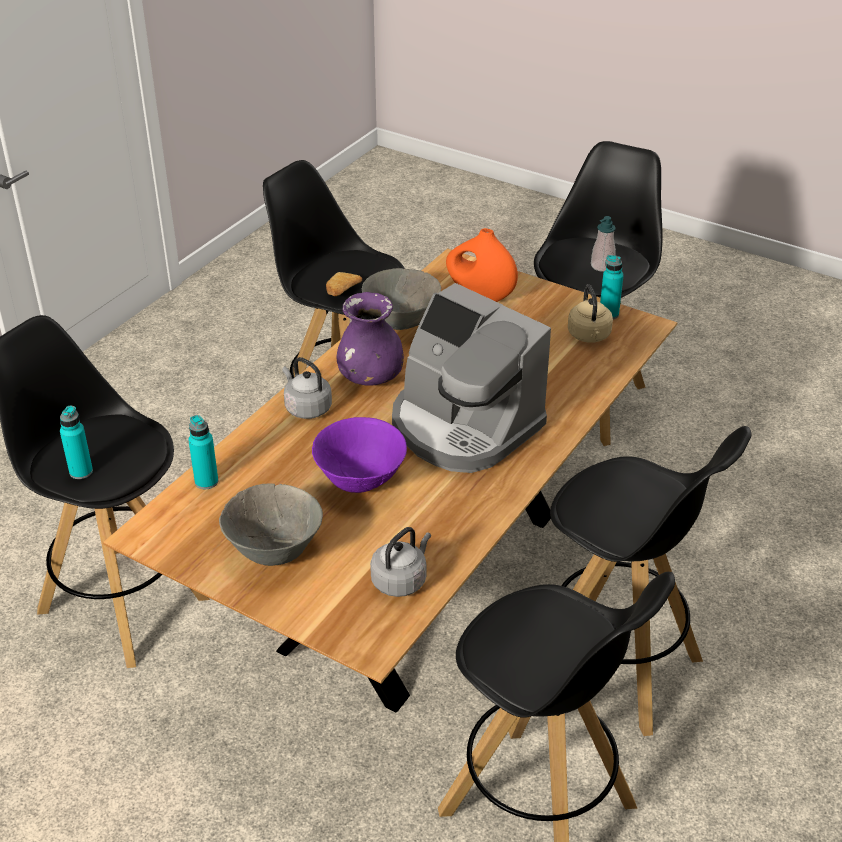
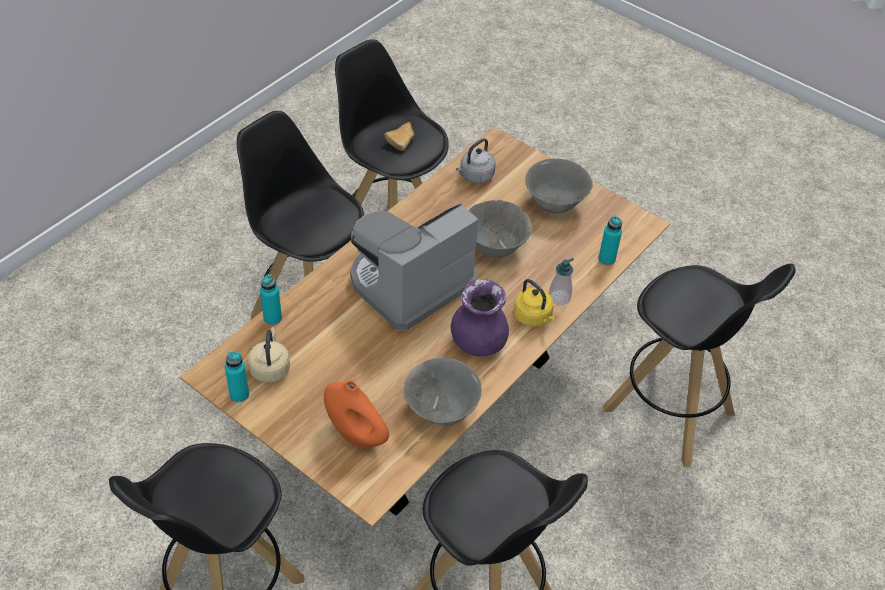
camera: 175 degrees left, 10 degrees up
turquoise bottle [60,406,93,479] -> turquoise bottle moved to [260,274,282,325]
grey kettle [282,357,332,419] -> yellow kettle [514,279,555,327]
purple bowl [312,417,407,493] -> grey bowl [468,200,532,258]
bread [326,272,362,296] -> bread moved to [384,122,415,151]
coffee machine [392,283,551,473] -> coffee machine turned 90 degrees counterclockwise [350,203,479,331]
soap dispenser [591,216,616,272] -> soap dispenser moved to [549,258,574,305]

